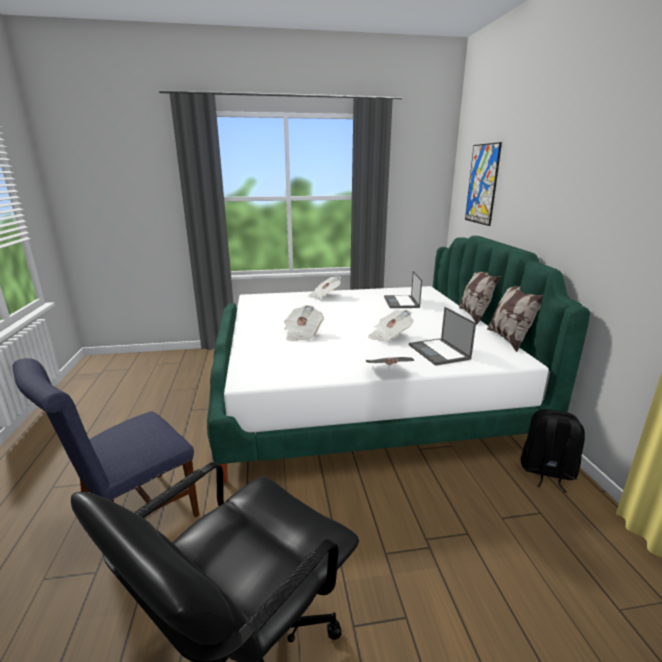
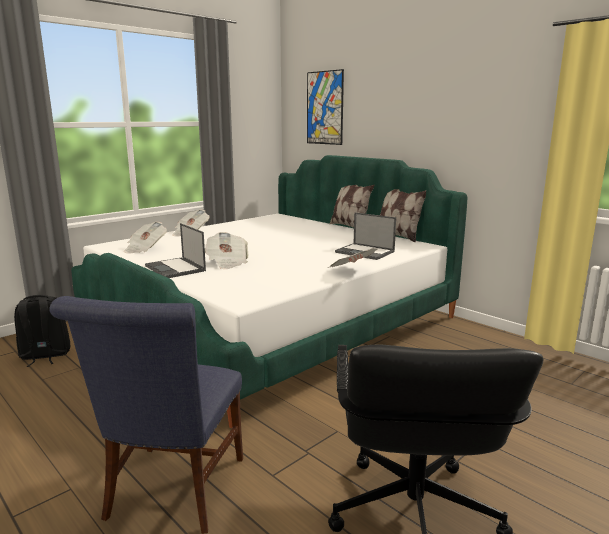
camera: 35 degrees left, 5 degrees down
newspaper [368,310,413,342] -> newspaper moved to [124,222,167,254]
laptop [384,271,422,308] -> laptop moved to [145,223,206,278]
black backpack [520,409,585,493] -> black backpack moved to [14,295,70,367]

